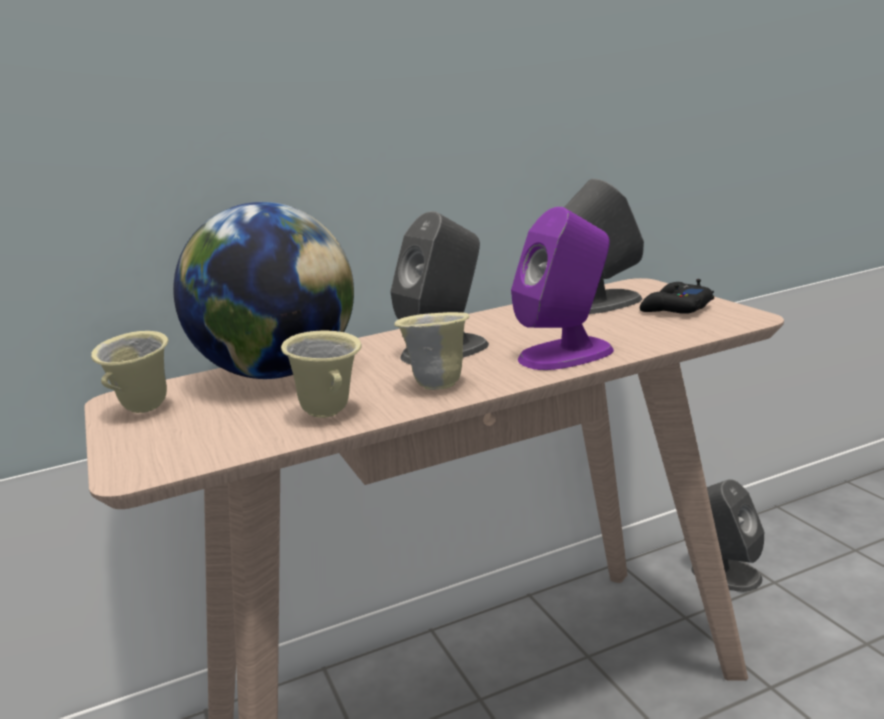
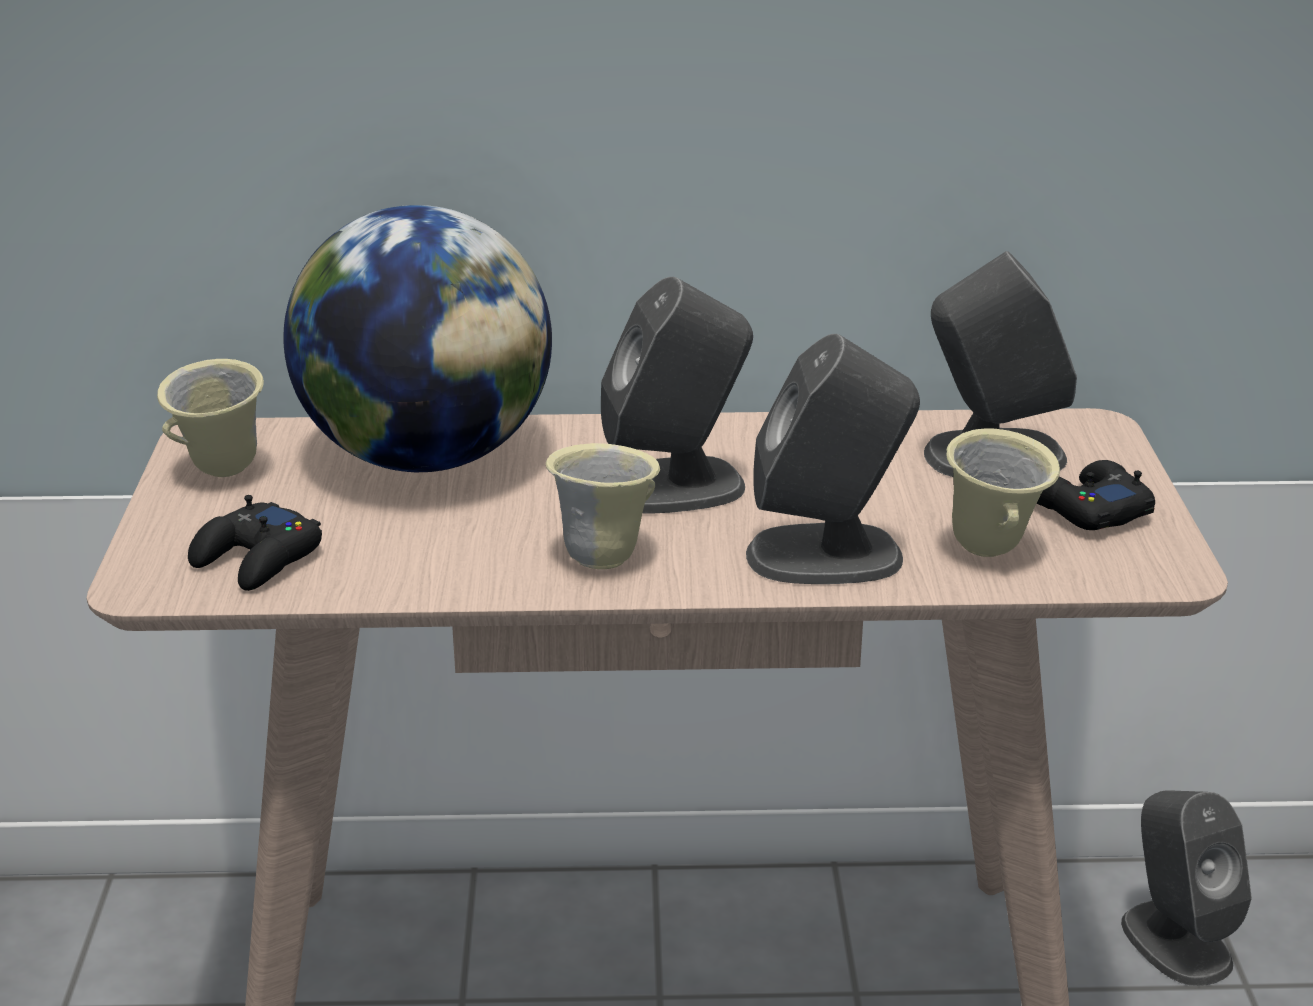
camera: 20 degrees right, 10 degrees up
beige mug [281,330,362,418] -> beige mug moved to [946,428,1060,557]
purple speaker [511,207,614,370] -> grey speaker [746,334,920,584]
none -> black game controller [188,495,322,591]

